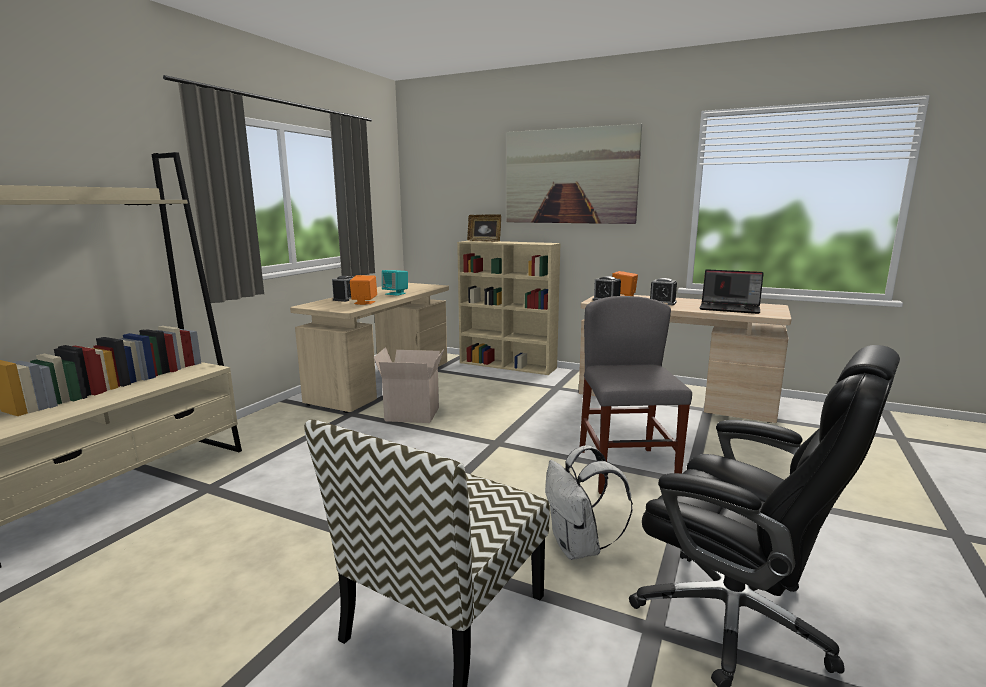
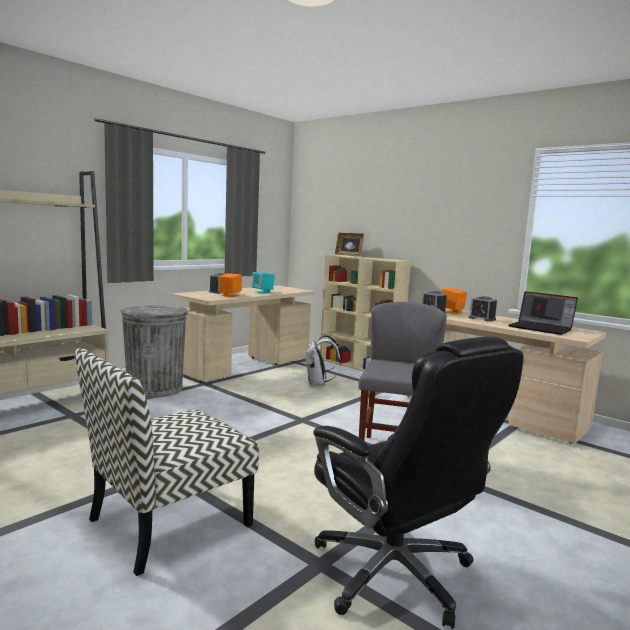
camera: 15 degrees right, 5 degrees down
cardboard box [373,347,444,423] -> none
picture [506,124,642,224] -> none
white backpack [545,445,633,560] -> white backpack moved to [305,335,341,386]
none -> grey trash can [120,305,188,398]

